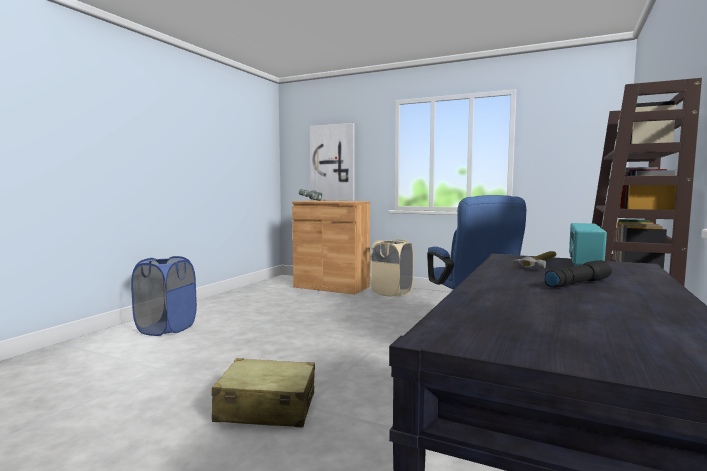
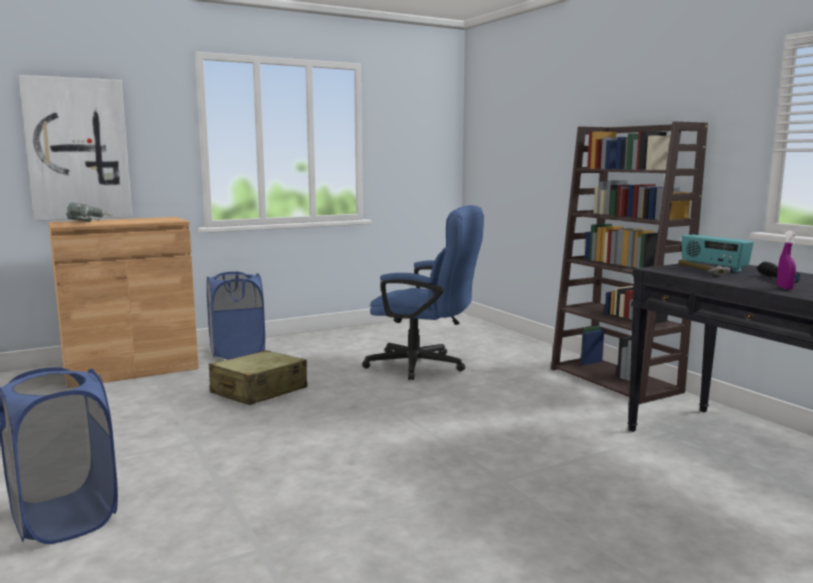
camera: 55 degrees left, 5 degrees up
beige suitcase [212,358,315,427] -> beige suitcase moved to [209,350,307,405]
beige laundry basket [370,239,414,297] -> blue laundry basket [207,271,265,360]
none -> purple spray bottle [777,231,797,290]

